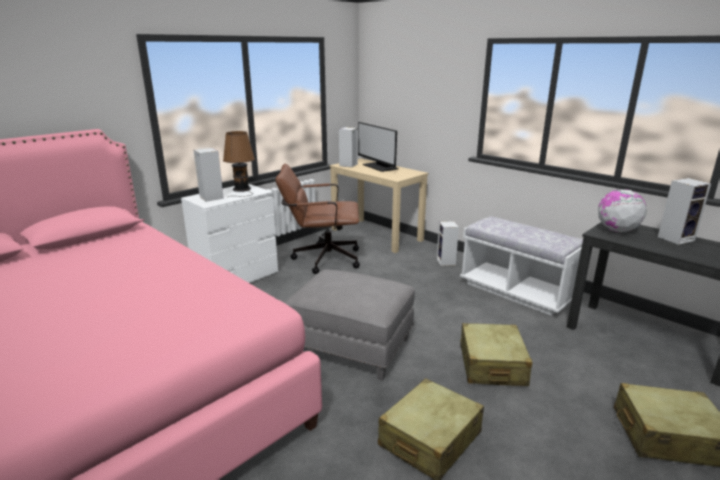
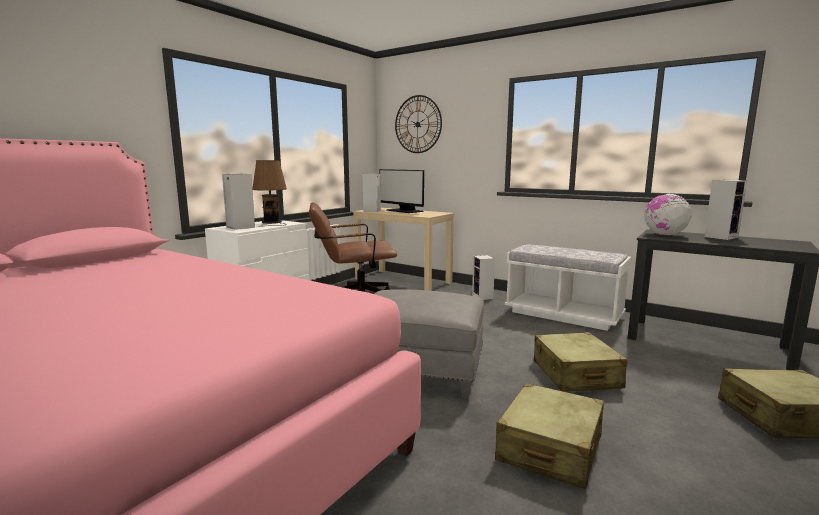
camera: 10 degrees left, 10 degrees down
none -> wall clock [395,95,442,153]

